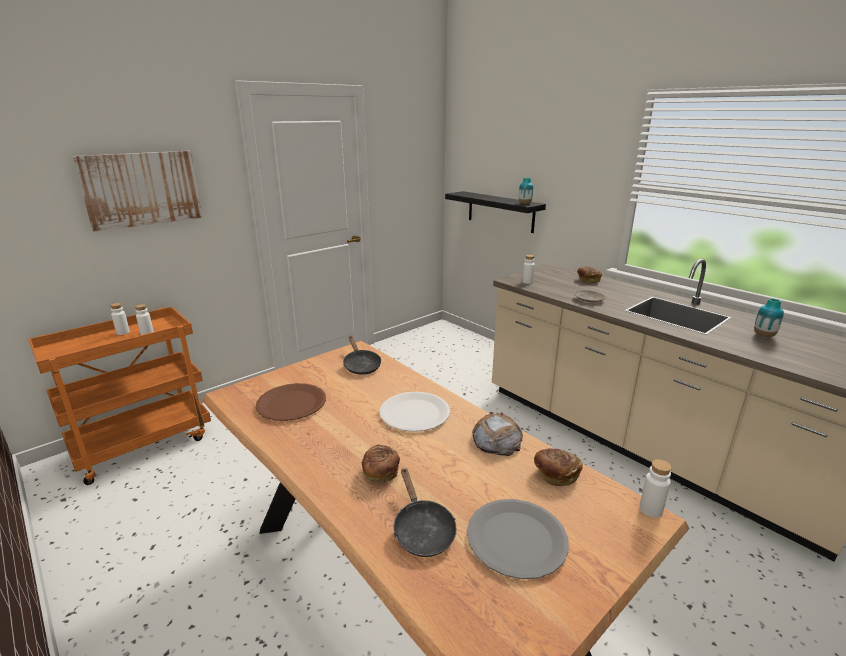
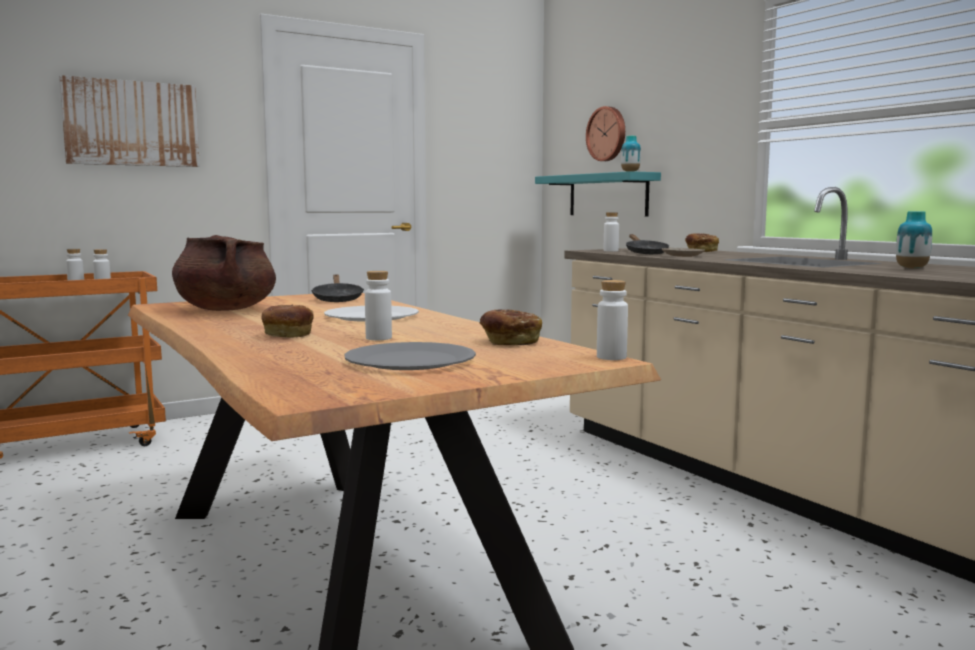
camera: 10 degrees right, 15 degrees down
brown plate [256,383,326,421] -> brown cooking pot [172,235,276,311]
black frying pan [393,468,457,557] -> black frying pan moved to [626,234,669,254]
black shelf [445,191,546,233] -> turquoise shelf [535,171,661,217]
bread [472,412,523,456] -> none
none -> white bottle [365,271,392,340]
none -> wall clock [586,106,625,161]

